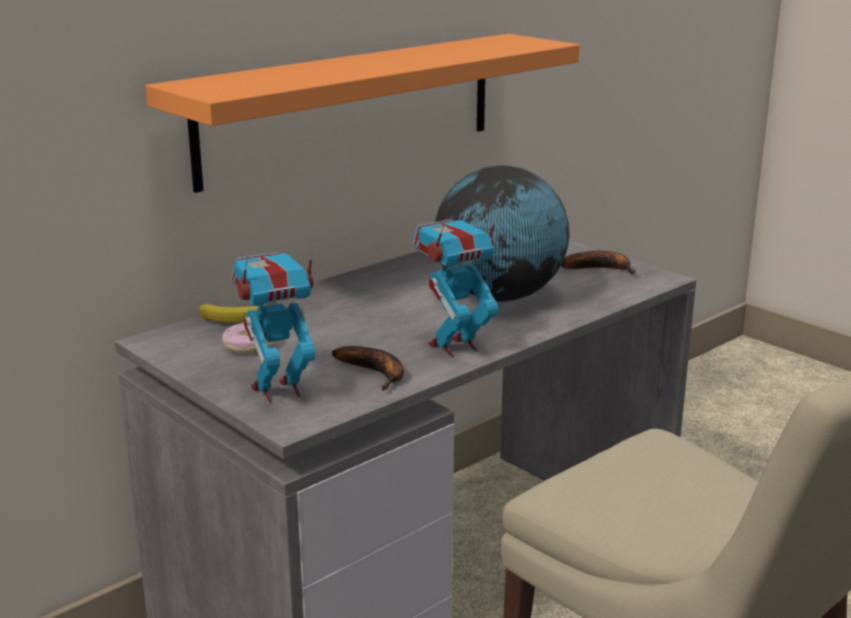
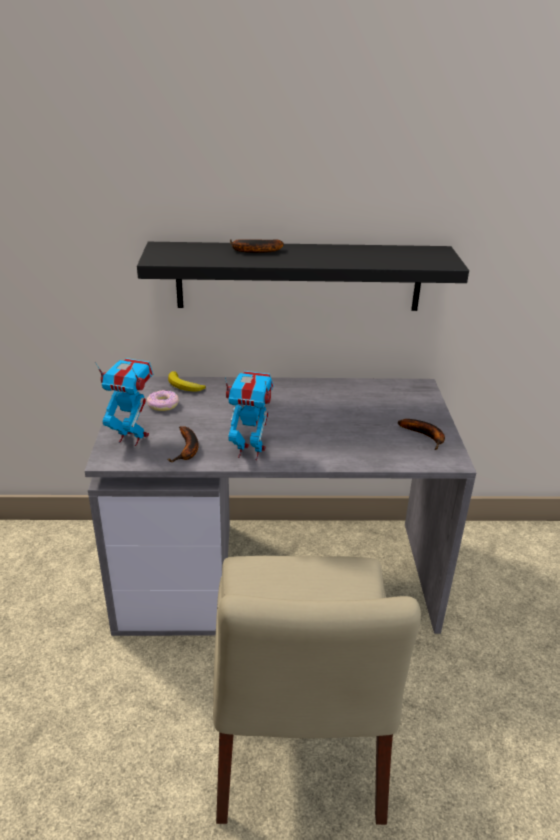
camera: 40 degrees right, 10 degrees up
orange shelf [145,34,580,193] -> black shelf [137,242,469,311]
globe [435,166,570,302] -> none
none -> banana [230,239,284,253]

